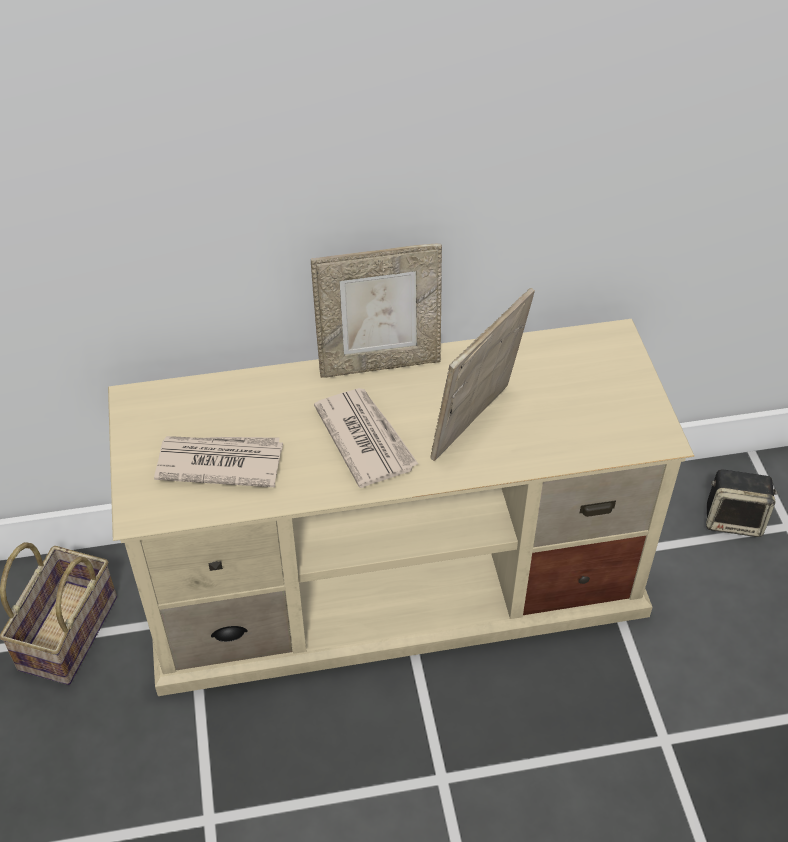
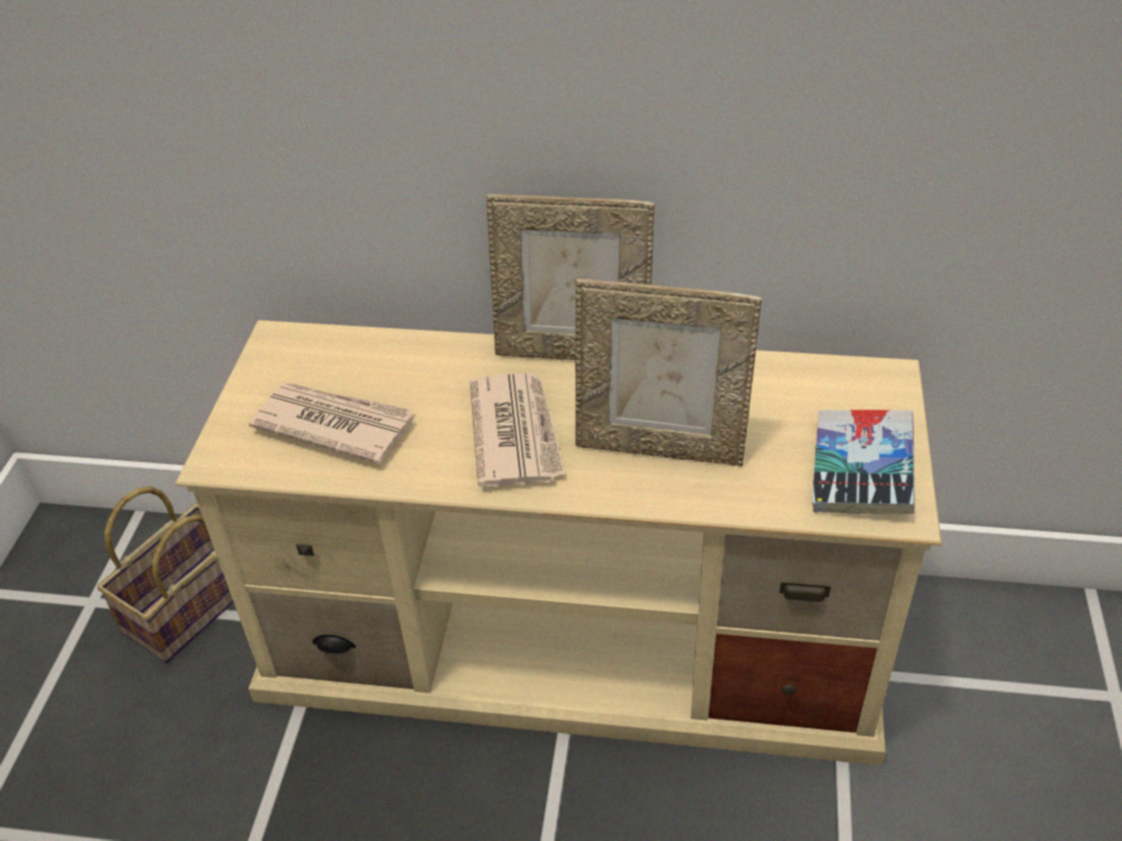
camera: 20 degrees right, 5 degrees down
picture frame [430,288,535,461] -> picture frame turned 135 degrees counterclockwise [575,279,762,467]
speaker [706,469,777,537] -> none
none -> book [812,410,915,514]

